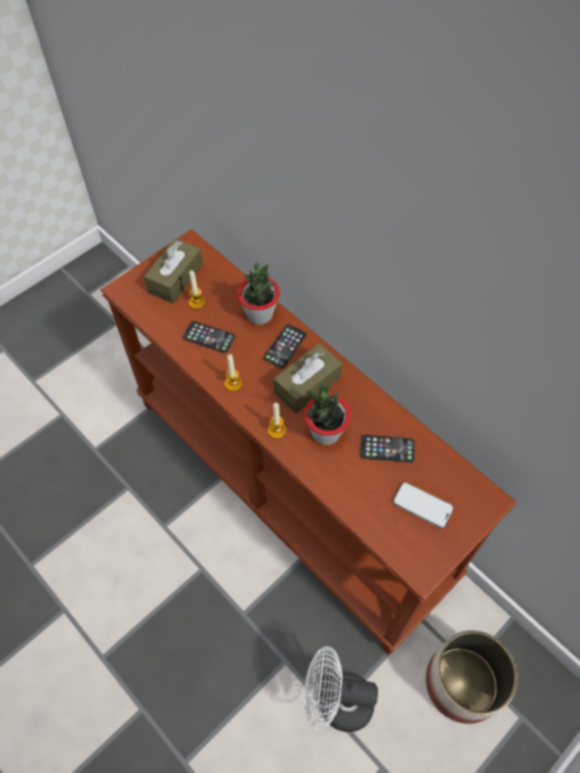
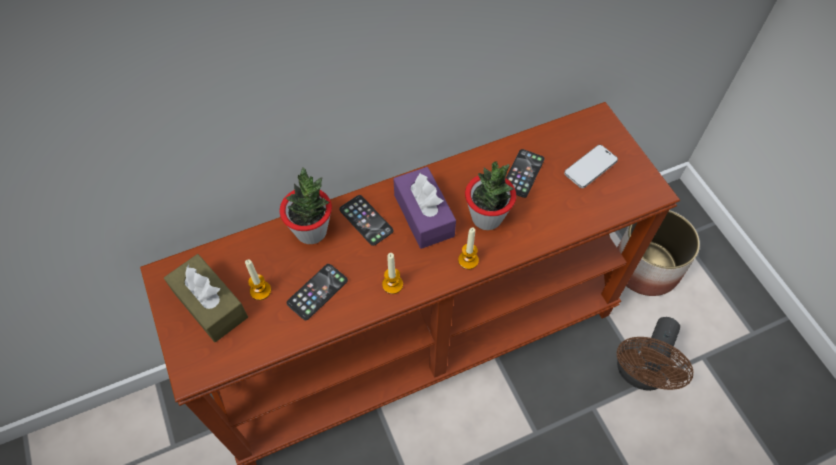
camera: 70 degrees left, 0 degrees up
brown tissue box [273,343,342,413] -> purple tissue box [394,167,456,249]
white fan [304,647,378,732] -> brown fan [617,317,693,391]

